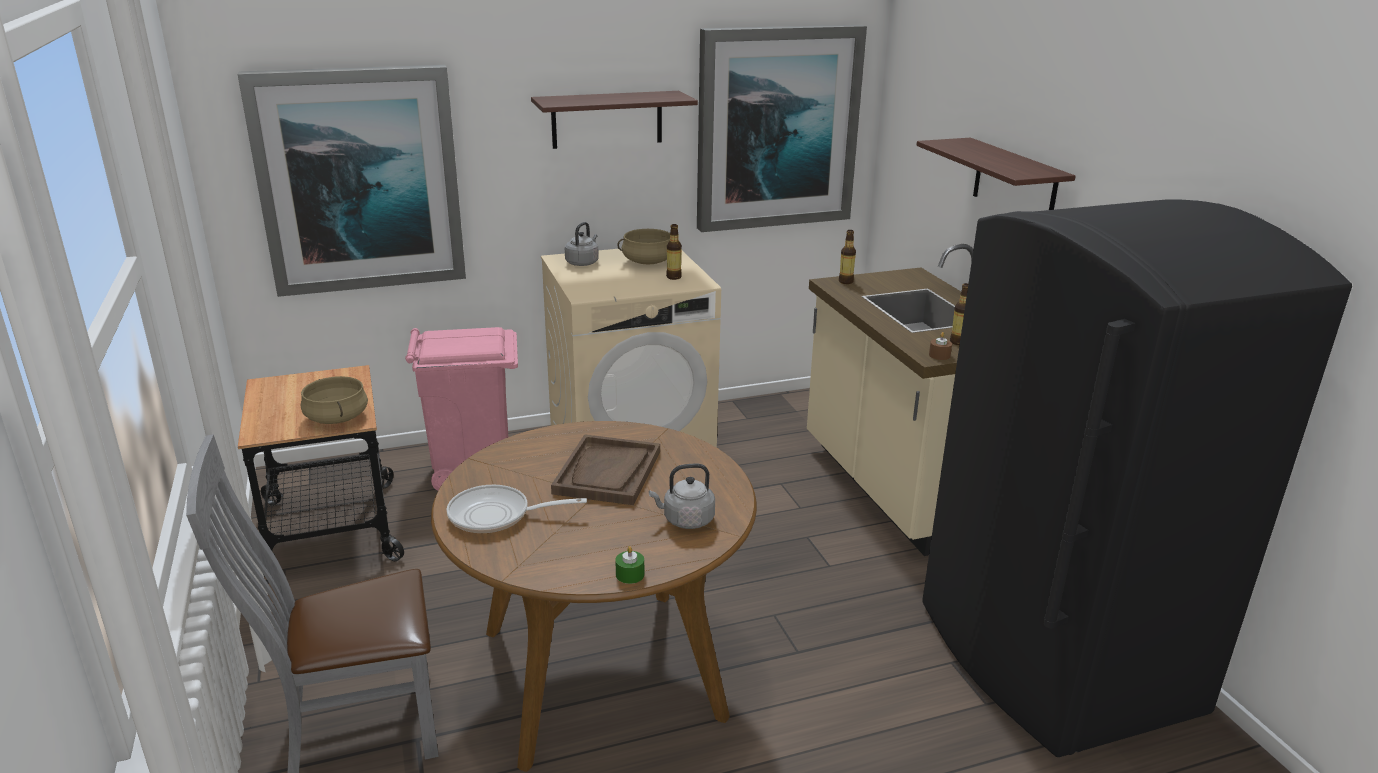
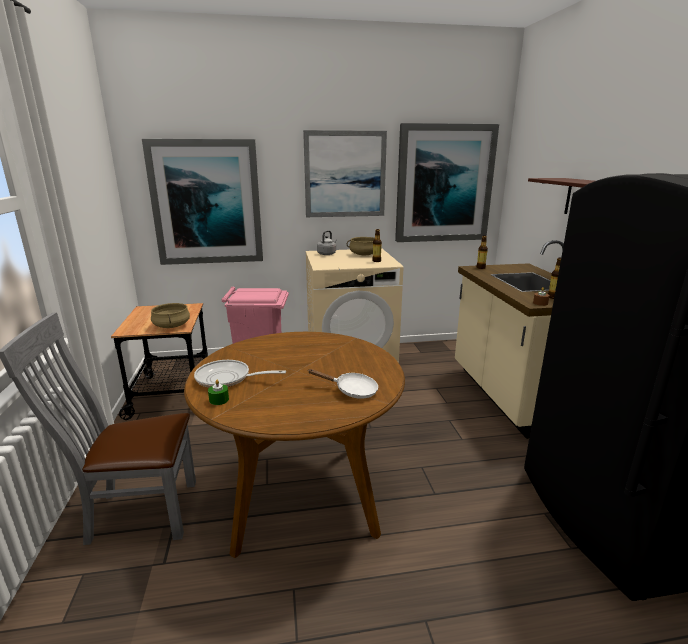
camera: 10 degrees right, 5 degrees down
shelf [531,91,698,149] -> picture [303,130,387,217]
brown tray [551,434,660,505] -> none
green candle [615,546,644,584] -> green candle moved to [208,380,229,405]
grey kettle [649,464,715,529] -> white frying pan [309,369,378,399]

